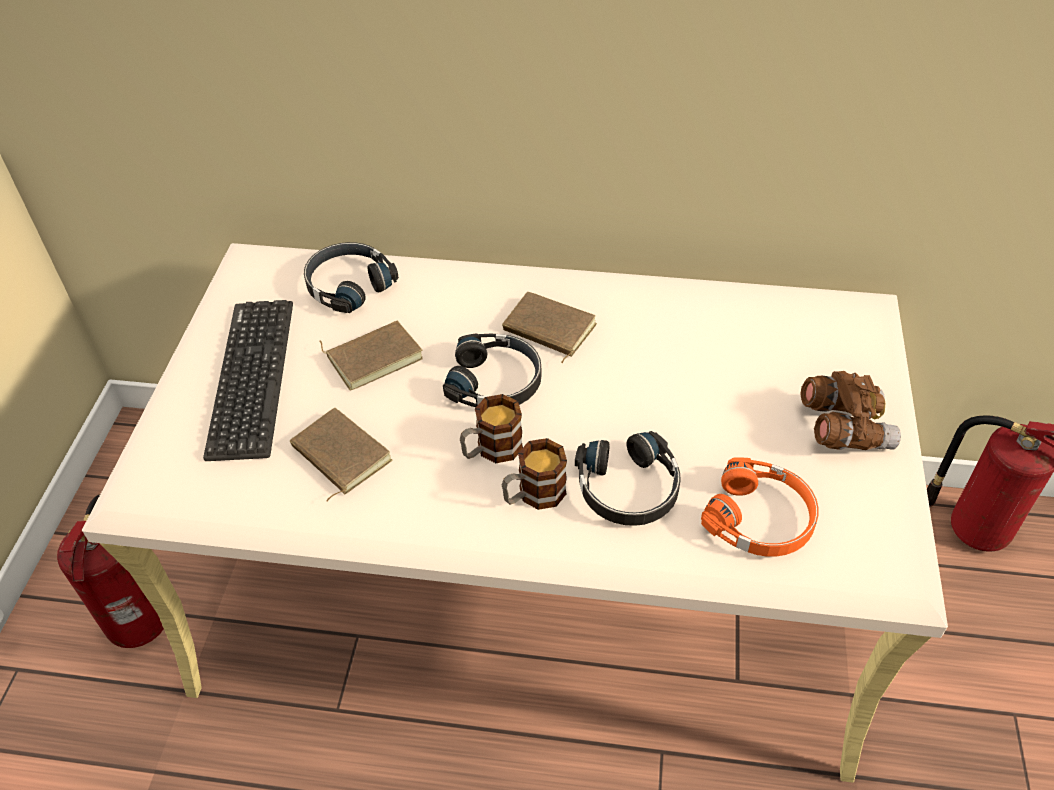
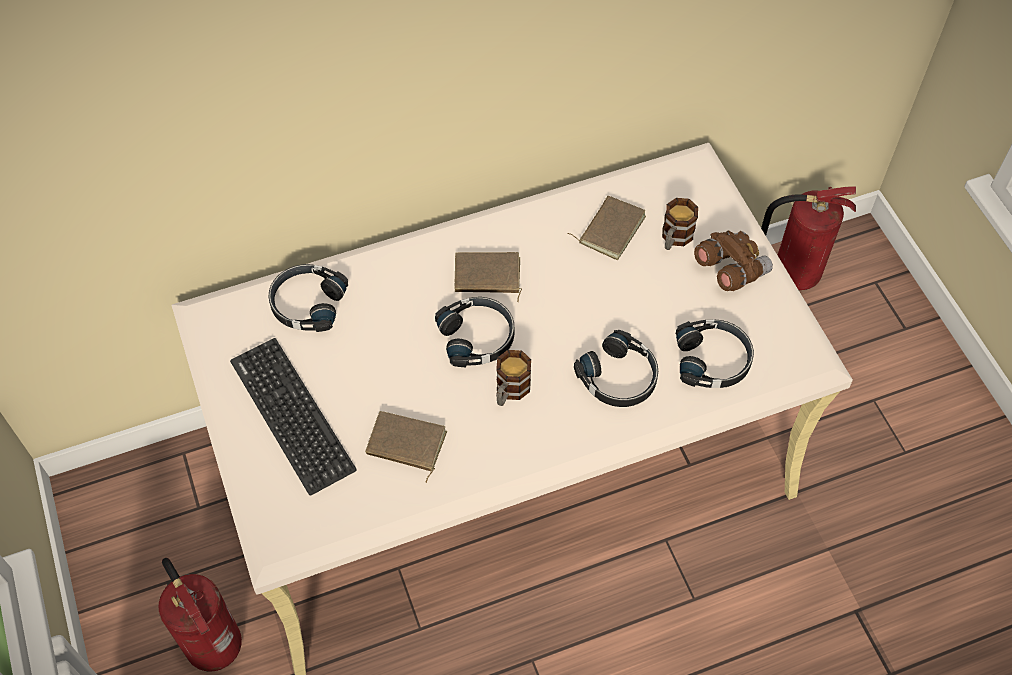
camera: 30 degrees left, 10 degrees up
brown book [320,321,423,390] -> brown book moved to [567,196,646,260]
mug [502,438,567,510] -> mug moved to [662,198,698,250]
orange headphones [701,457,819,557] -> black headphones [676,320,754,388]

